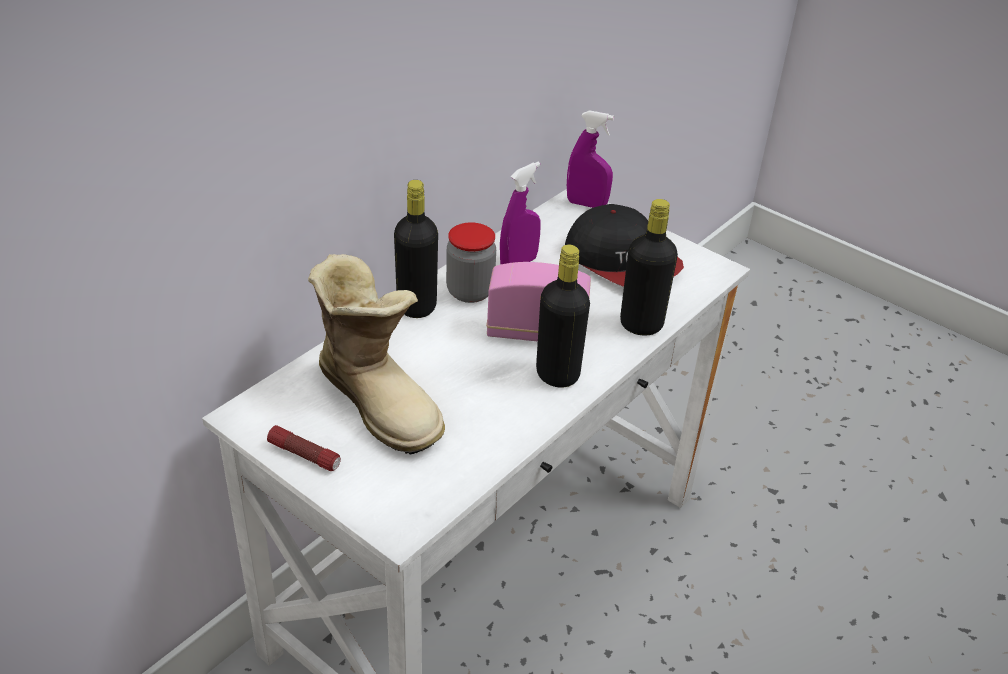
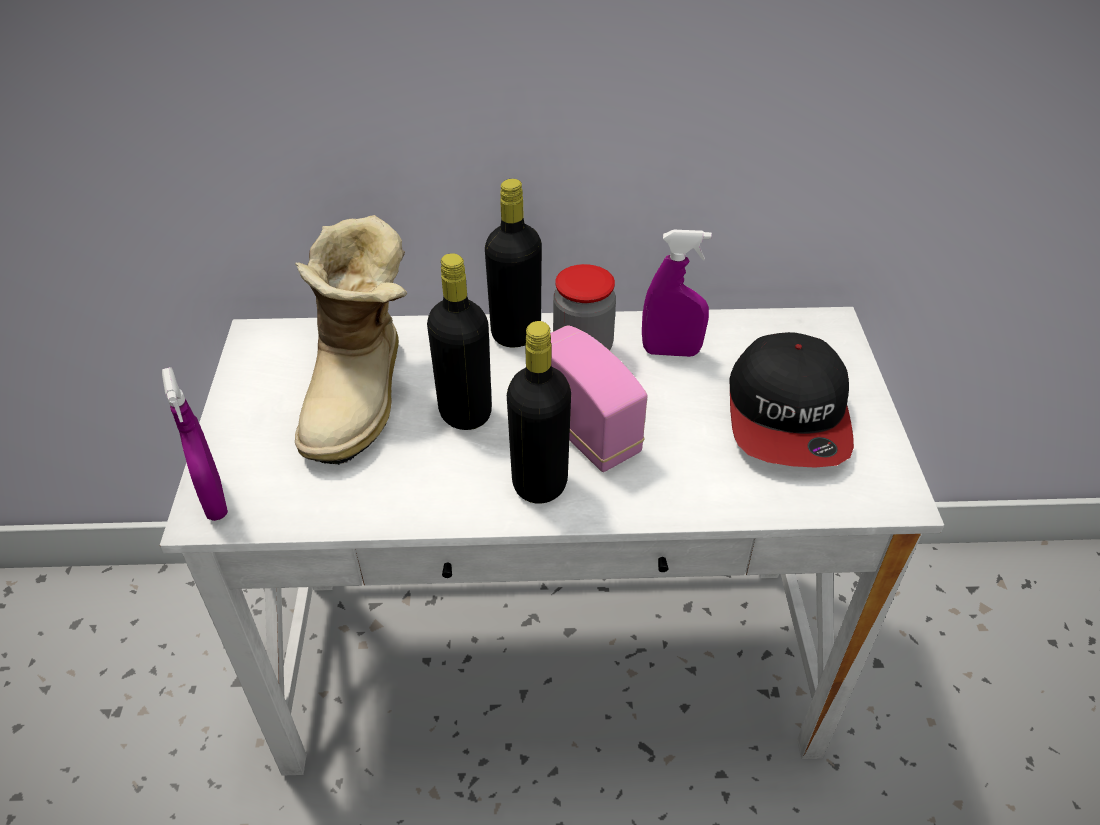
camera: 50 degrees right, 5 degrees up
flashlight [267,425,341,471] -> none
purple spray bottle [567,110,614,208] -> purple spray bottle moved to [162,367,228,521]
black bottle [620,199,678,336] -> black bottle moved to [427,253,492,430]

